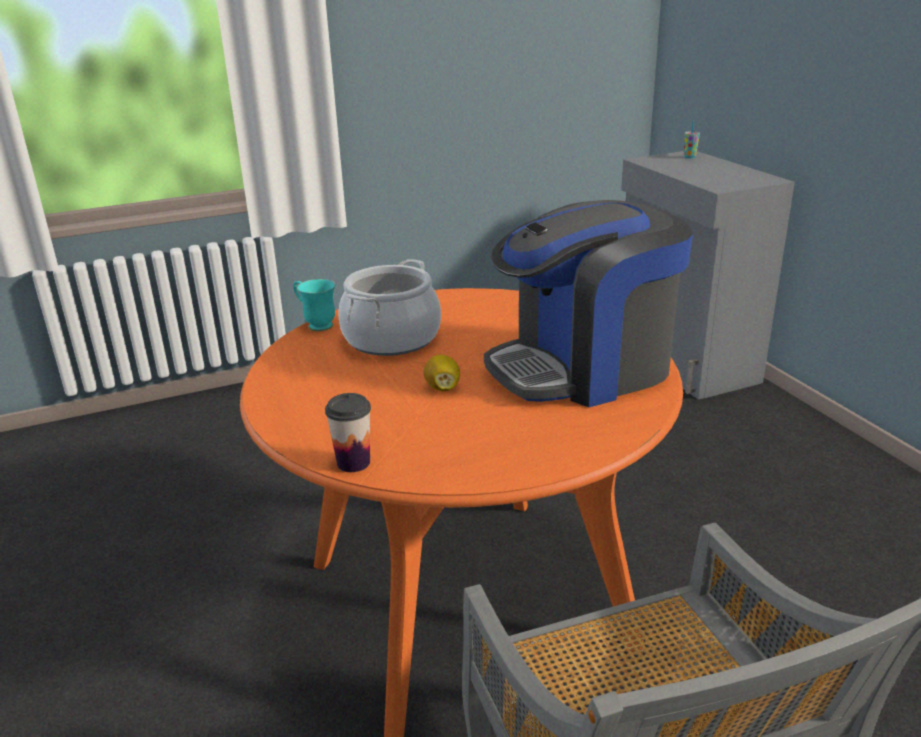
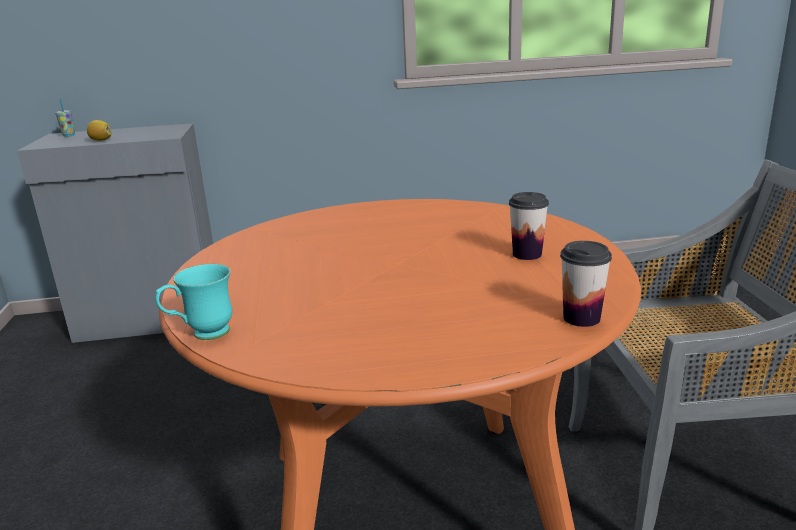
camera: 75 degrees left, 5 degrees down
cooking pot [338,259,441,356] -> none
lemon [423,355,460,391] -> lemon moved to [87,120,112,141]
coffee machine [484,200,693,407] -> none
none -> cup [509,192,549,260]

